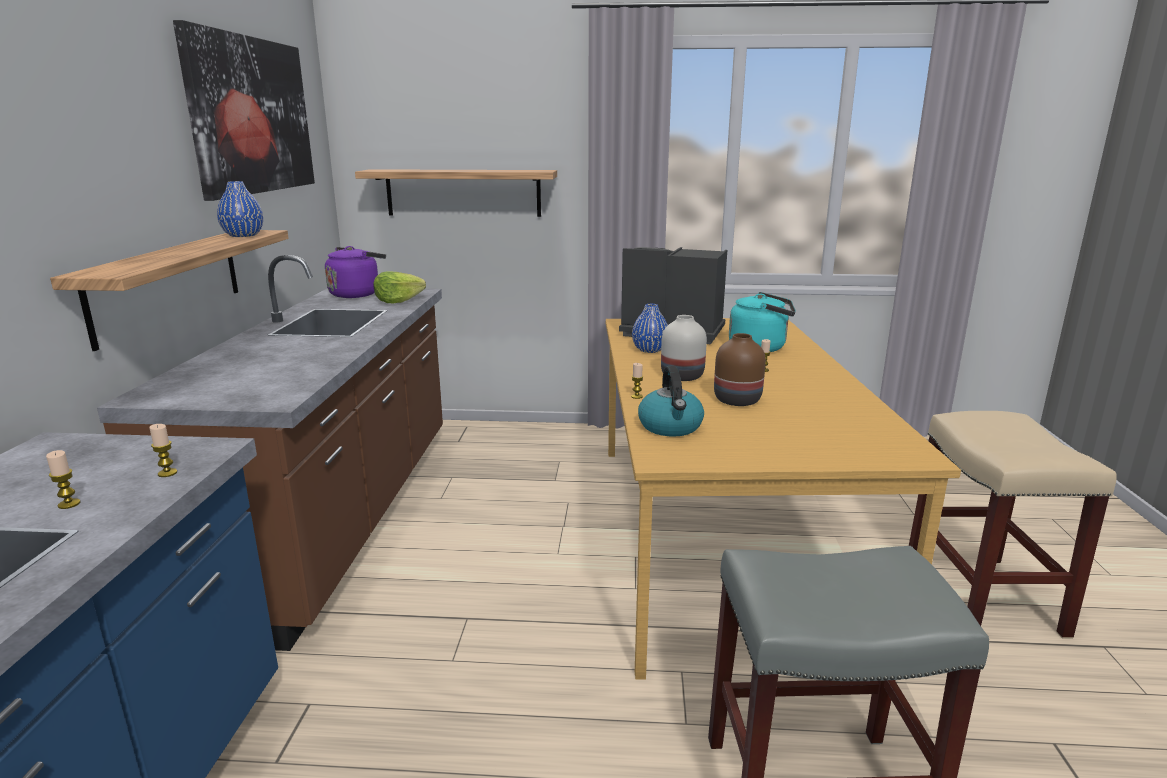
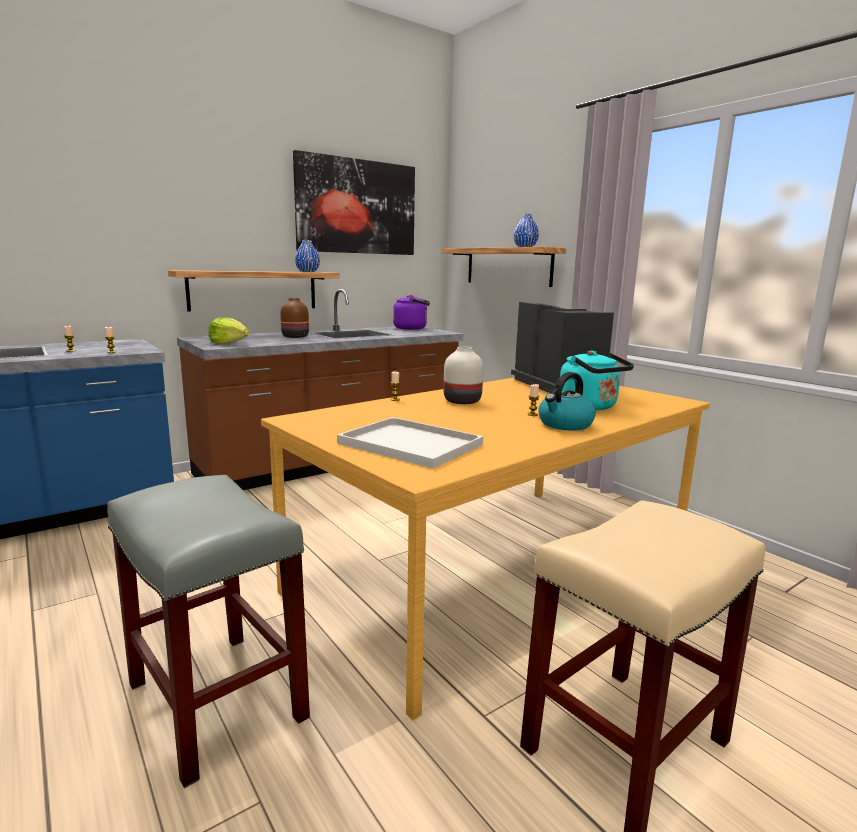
camera: 50 degrees right, 5 degrees down
lettuce [374,271,426,303] -> lettuce moved to [208,317,249,344]
blue vase [632,304,668,353] -> blue vase moved to [513,214,539,247]
kettle [638,366,704,436] -> kettle moved to [538,372,596,431]
brown vase [714,333,766,406] -> brown vase moved to [280,298,309,338]
none -> white tray [337,417,484,469]

